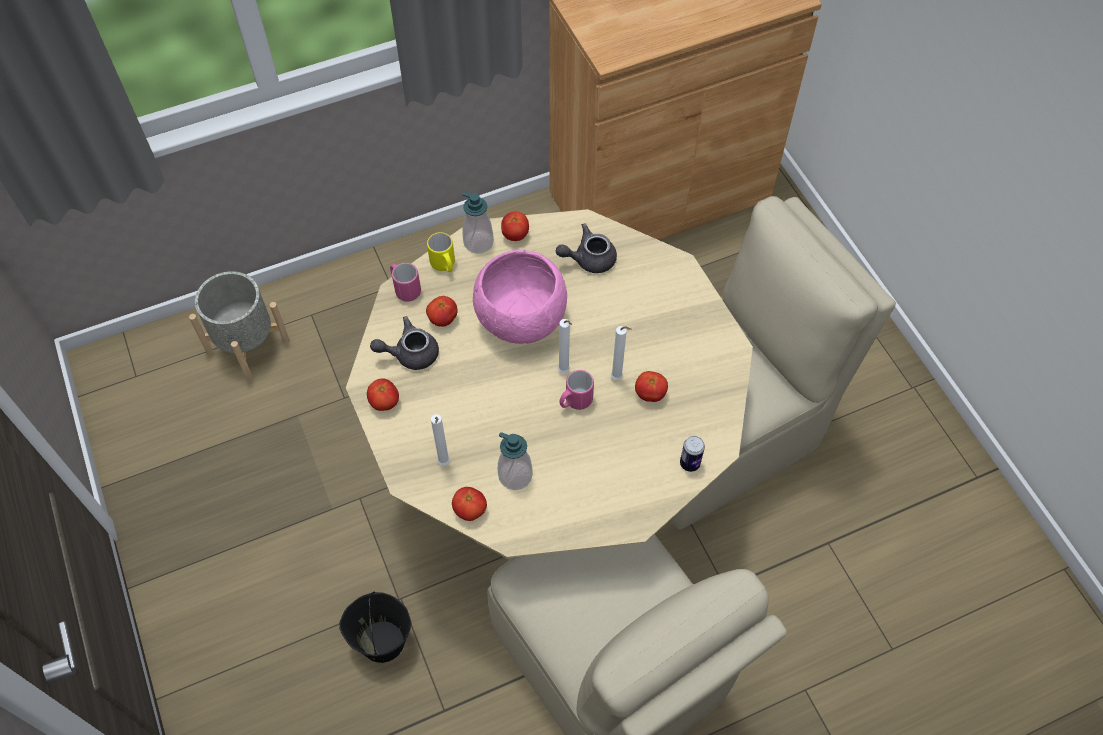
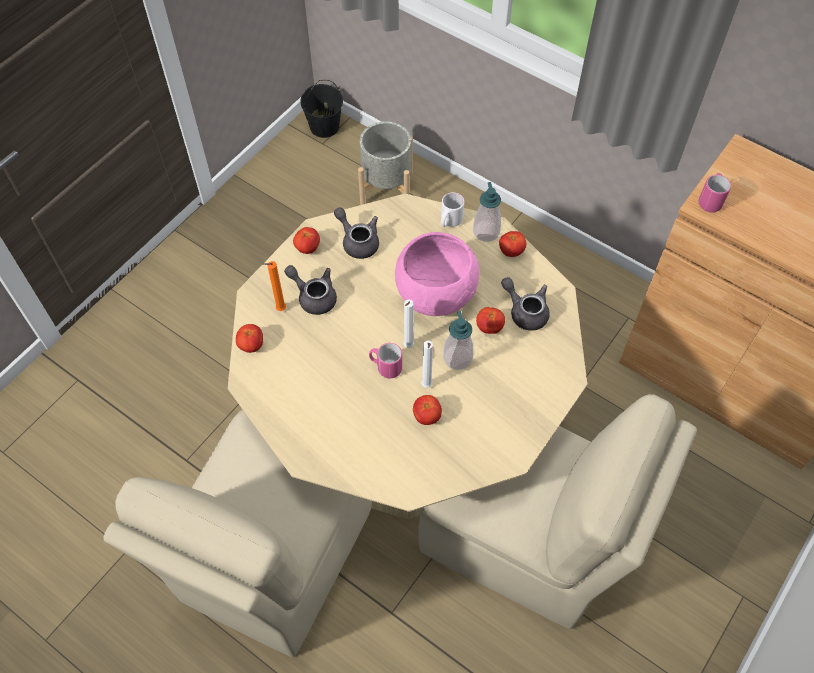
camera: 60 degrees right, 0 degrees up
black bucket [339,591,411,663] -> black bucket moved to [301,80,343,138]
pink mug [390,263,421,302] -> pink mug moved to [699,173,731,212]
tomato [426,296,458,327] -> tomato moved to [476,307,505,334]
yellow mug [427,232,455,272] -> white mug [441,192,464,227]
white candle [431,414,450,466] -> orange candle [263,261,286,311]
soap dispenser [498,432,533,490] -> soap dispenser moved to [443,311,473,370]
can [680,436,705,472] -> none
none -> grey teapot [284,265,337,315]

